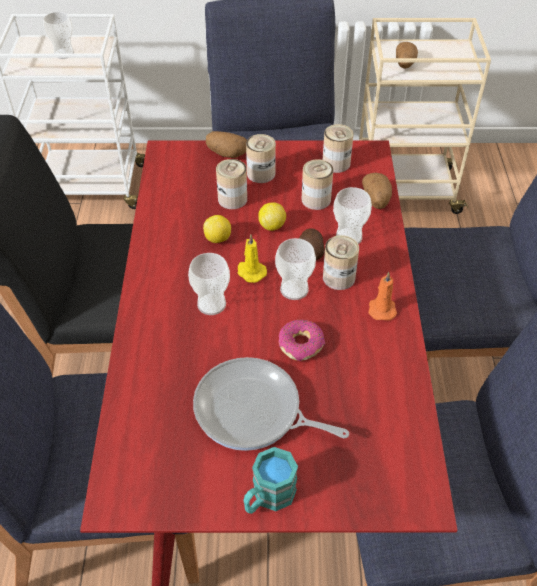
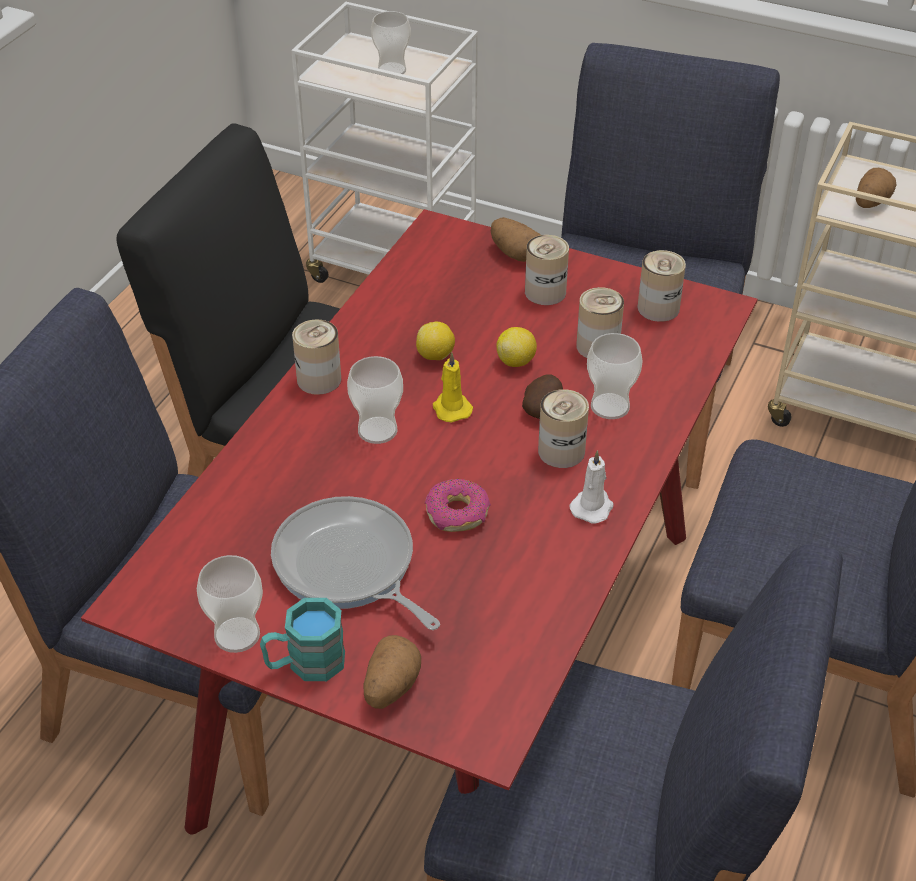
camera: 25 degrees right, 5 degrees down
can [216,159,247,209] -> can moved to [292,319,341,395]
cup [275,238,316,300] -> cup moved to [197,555,263,653]
potato [362,173,392,209] -> potato moved to [364,635,421,709]
orange candle [368,272,397,320] -> white candle [570,450,614,523]

